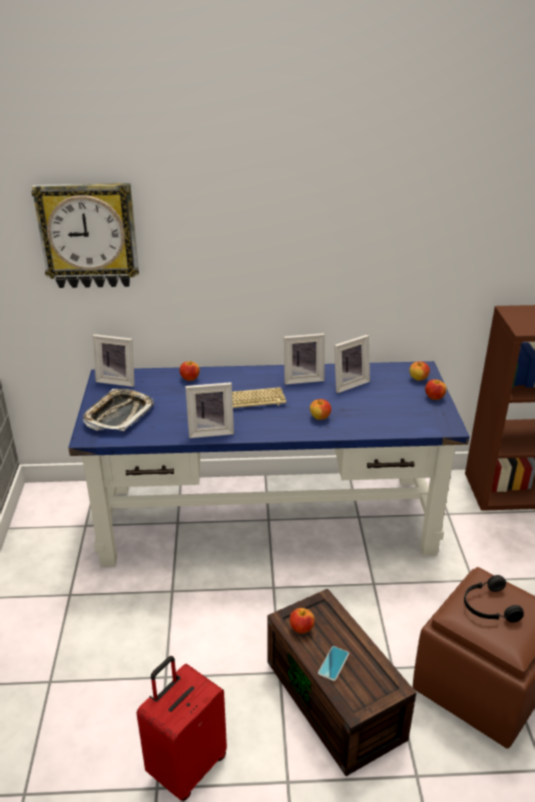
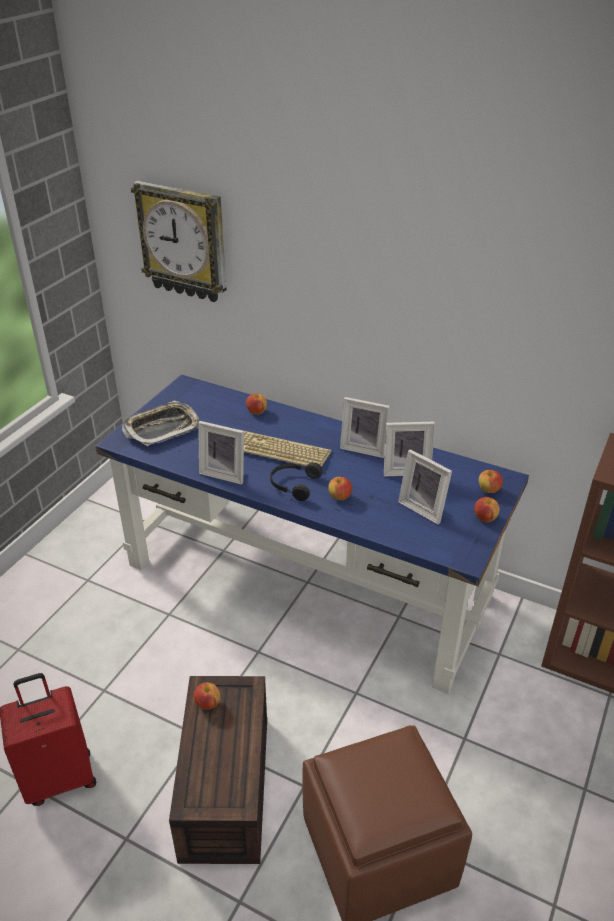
camera: 30 degrees right, 5 degrees up
picture frame [93,334,135,387] -> picture frame moved to [398,449,452,525]
phone [318,646,349,681] -> none
black headphones [464,575,524,623] -> black headphones moved to [270,462,322,501]

